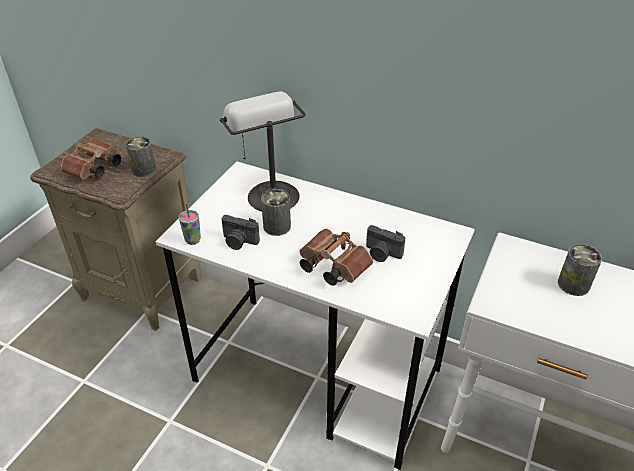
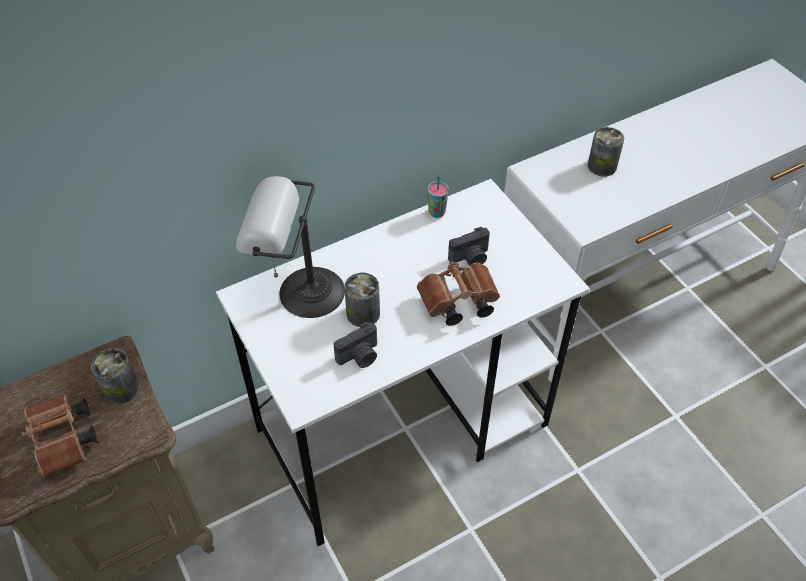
camera: 55 degrees left, 10 degrees up
cup [179,203,201,245] -> cup moved to [427,175,449,218]

